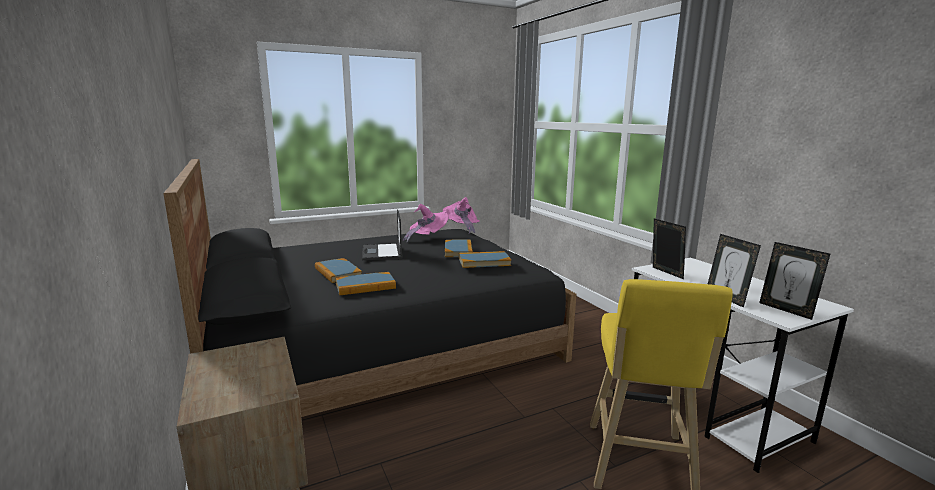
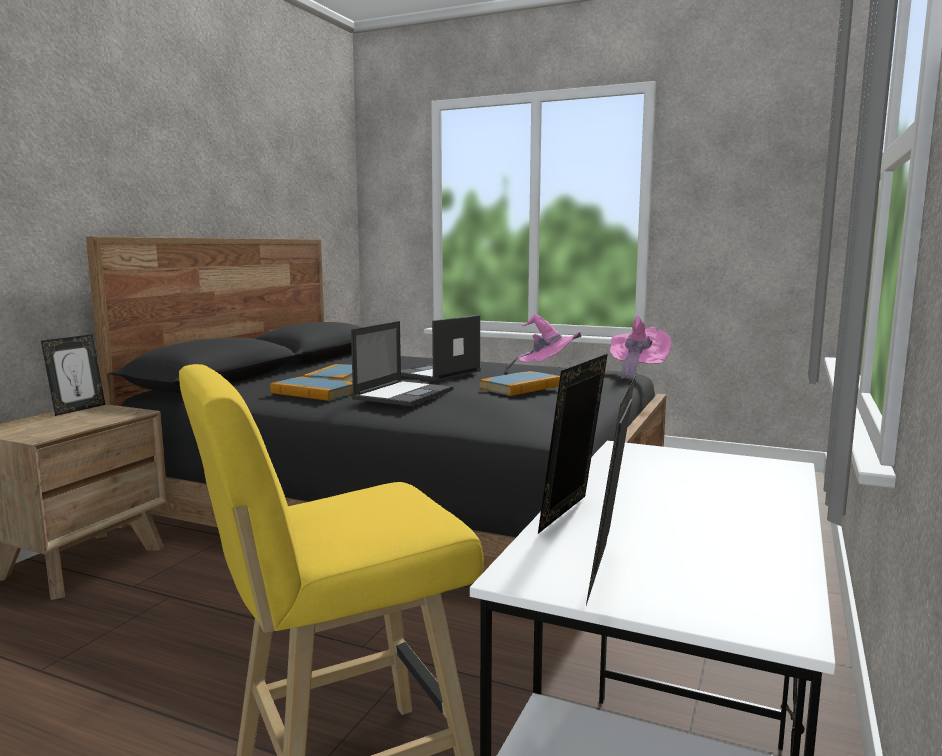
camera: 50 degrees right, 5 degrees down
book [459,251,511,268] -> none
picture frame [653,219,686,279] -> picture frame moved to [41,334,105,416]
none -> laptop [351,321,454,406]

